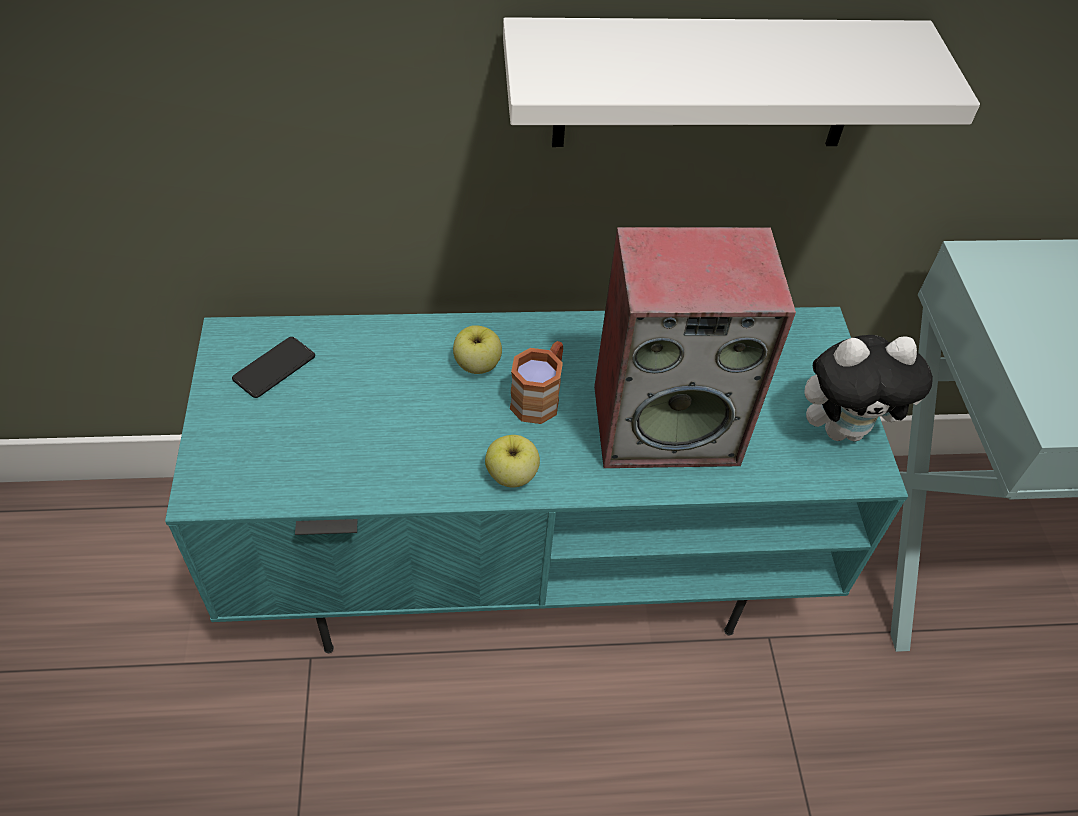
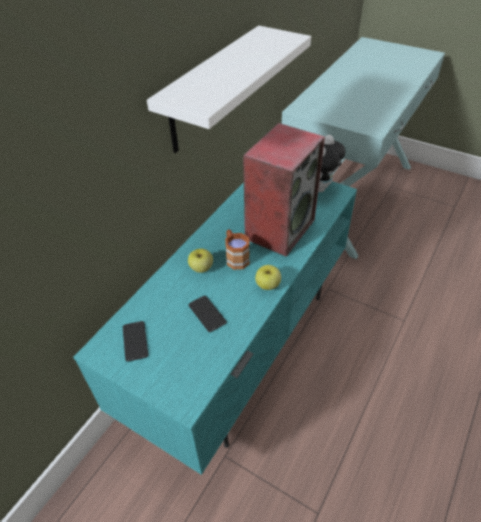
camera: 50 degrees left, 5 degrees down
none -> phone [188,296,227,332]

